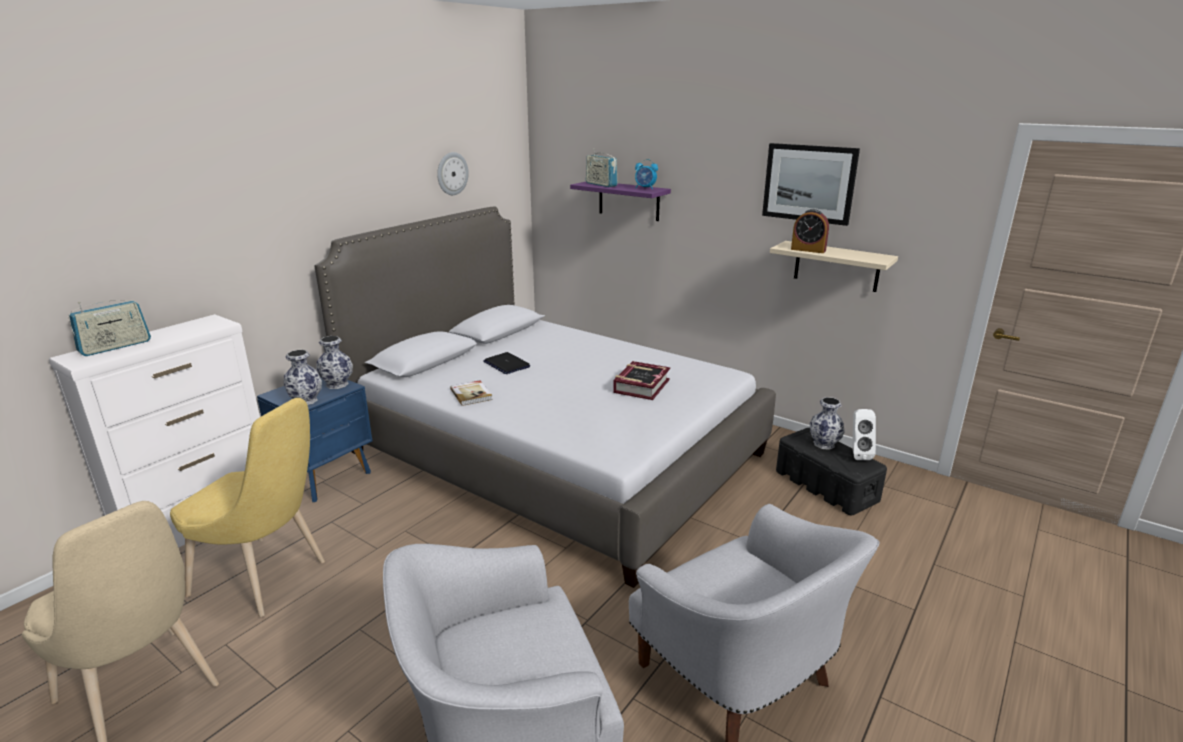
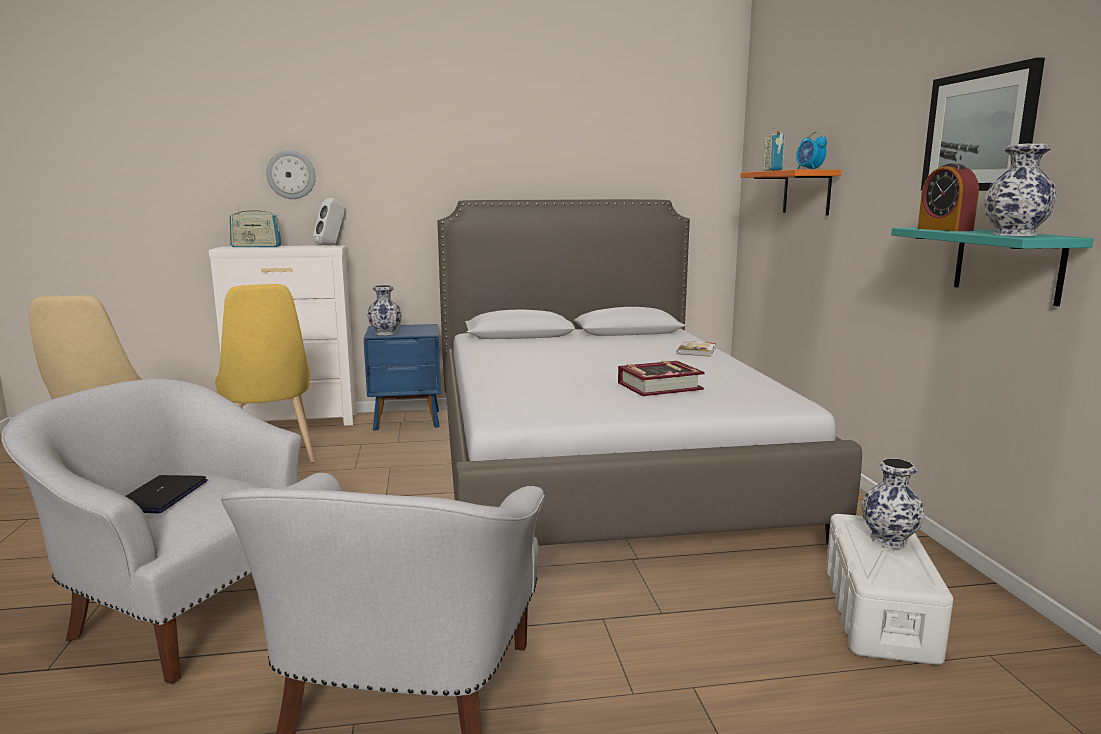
camera: 45 degrees right, 10 degrees down
vase [316,336,353,389] -> vase moved to [984,143,1057,236]
wall clock [437,152,469,195] -> wall clock moved to [266,151,316,199]
book [450,380,493,406] -> book moved to [677,341,716,356]
laptop [483,352,530,374] -> laptop moved to [126,475,208,513]
purple shelf [570,182,671,221] -> orange shelf [740,170,841,216]
beige shelf [770,241,898,292] -> turquoise shelf [891,227,1094,306]
black storage box [776,428,887,516] -> white storage box [826,514,953,665]
white speaker [852,409,876,460] -> white speaker moved to [313,198,345,246]

